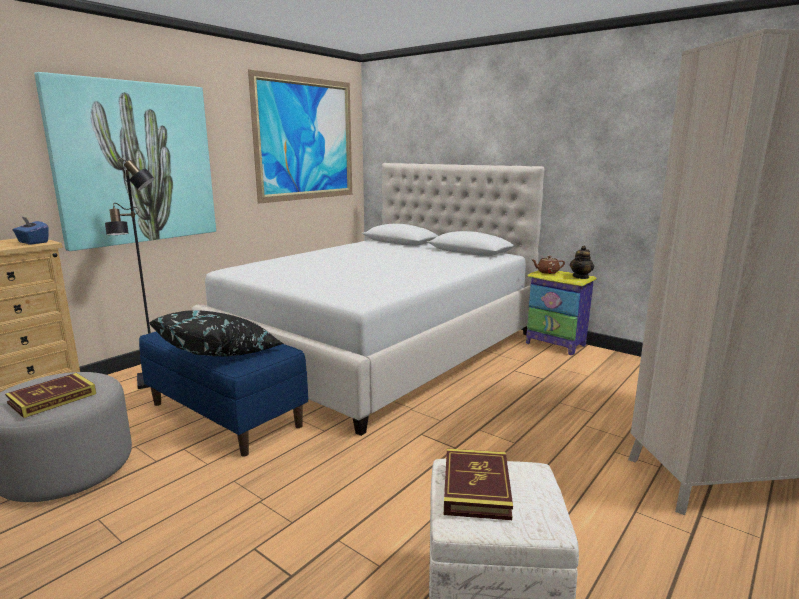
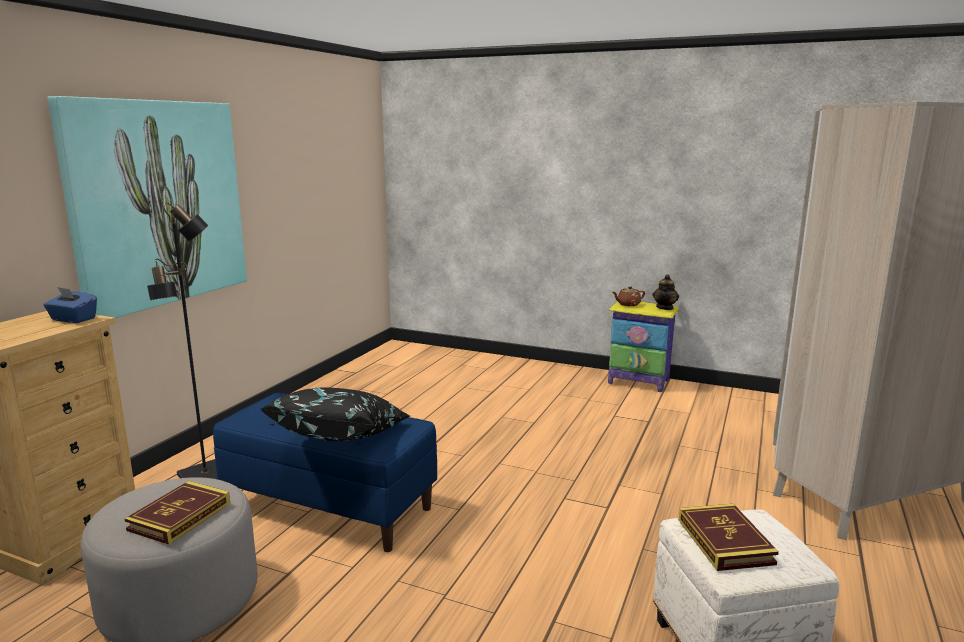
camera: 15 degrees left, 0 degrees up
white bed [192,163,544,436] -> none
picture [248,69,352,204] -> none

